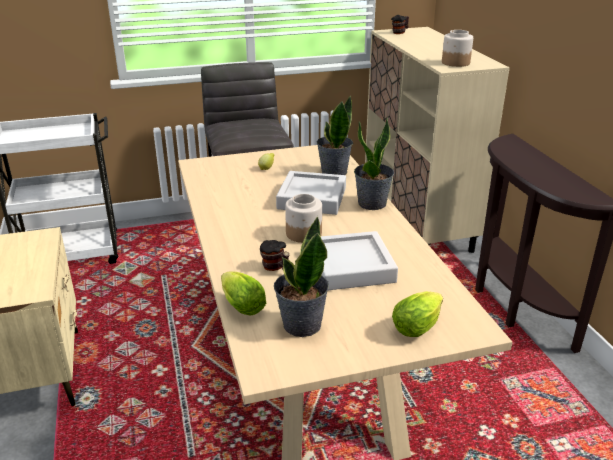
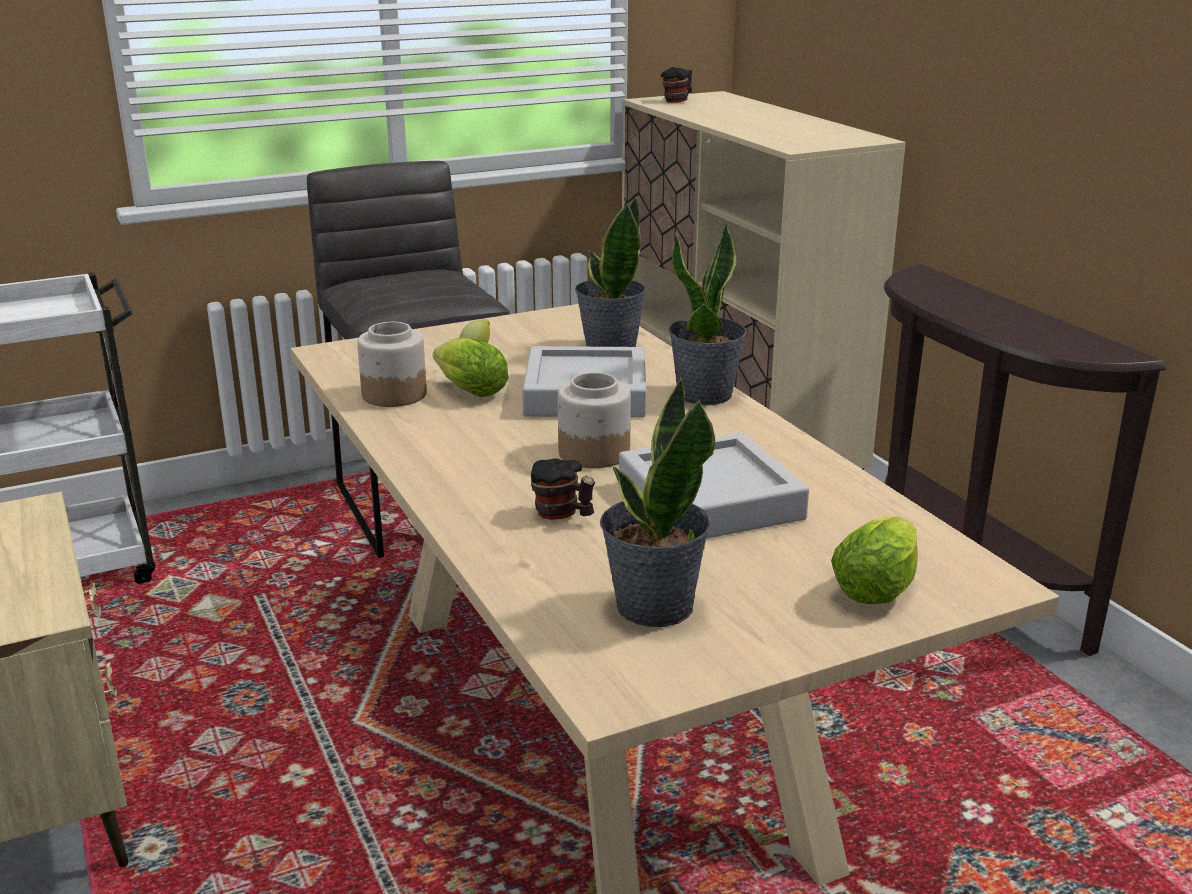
camera: 10 degrees left, 5 degrees down
lettuce [221,271,266,316] -> lettuce moved to [433,337,509,397]
jar [442,30,473,67] -> jar moved to [357,322,427,407]

